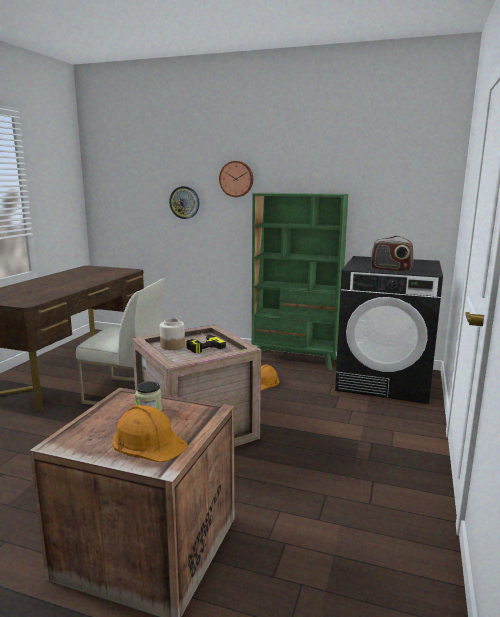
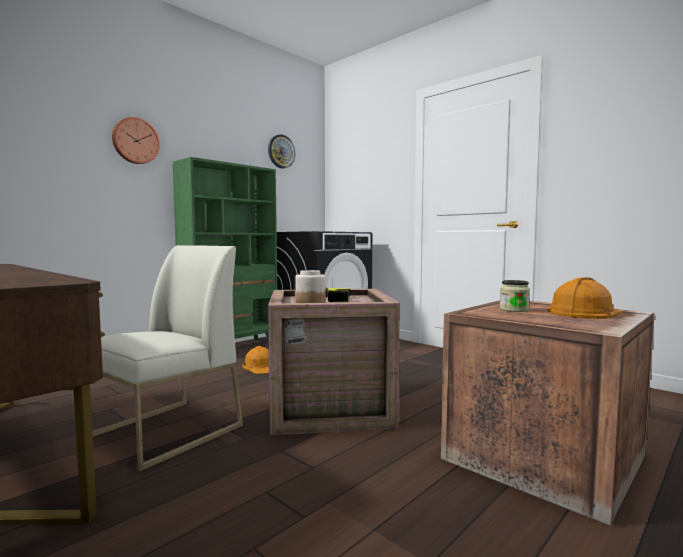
camera: 65 degrees left, 10 degrees down
wall clock [169,186,200,219] -> wall clock moved to [268,134,295,169]
radio [371,236,414,272] -> none

